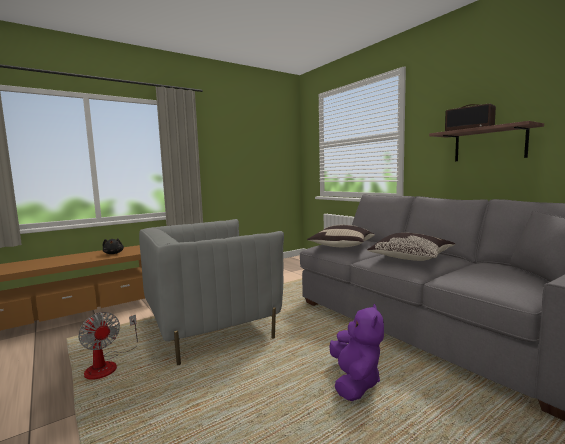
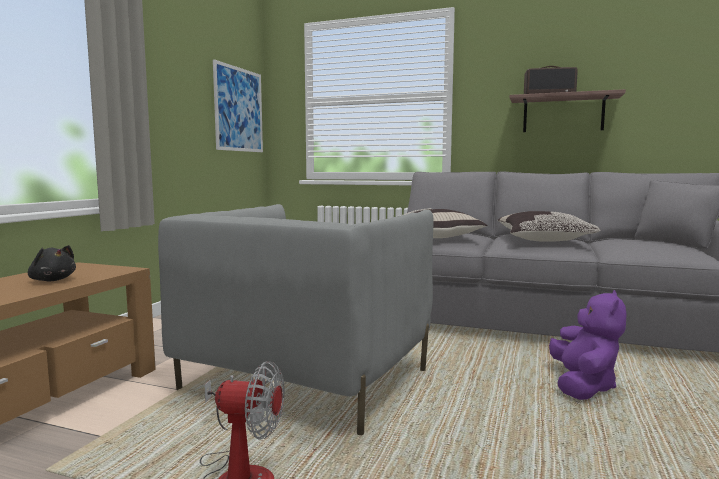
camera: 35 degrees left, 0 degrees up
purple plush toy [330,304,384,401] -> purple plush toy turned 45 degrees clockwise [549,290,627,400]
none -> picture [213,59,263,152]

